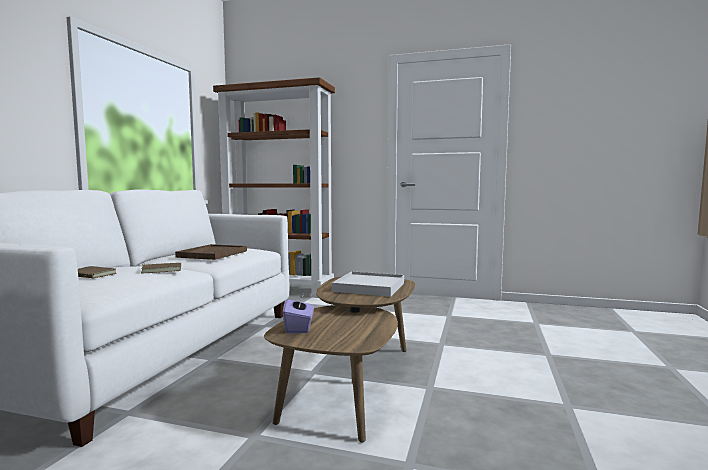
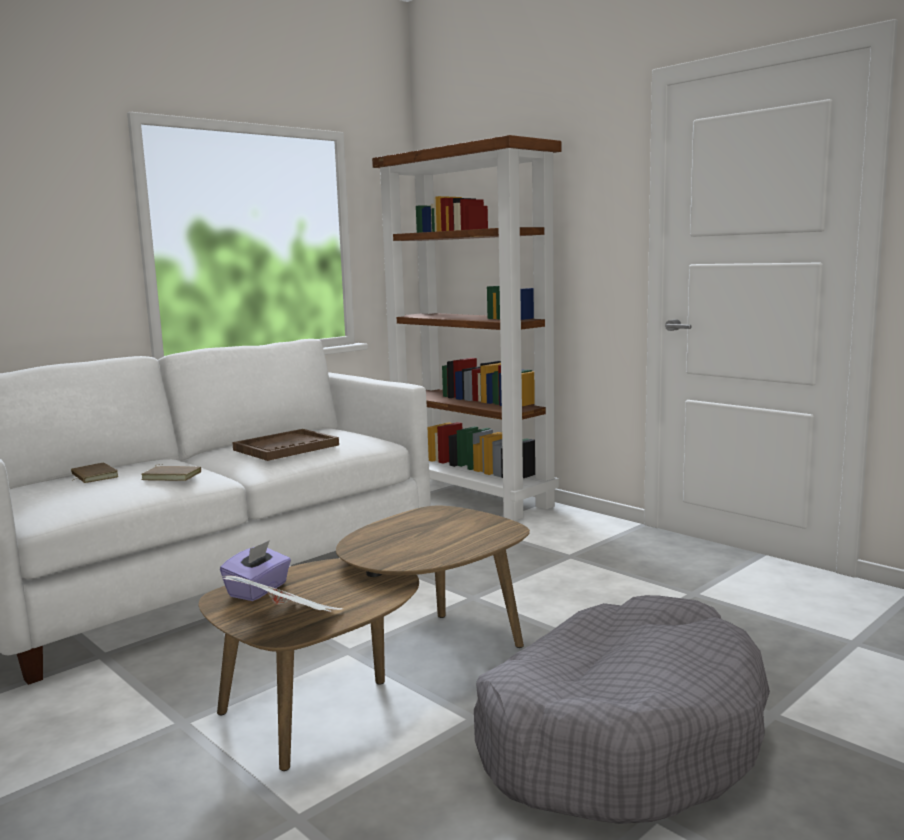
camera: 30 degrees right, 5 degrees up
white tray [332,271,404,297] -> none
none -> newspaper [220,575,343,612]
none -> grey dog bed [474,595,770,824]

